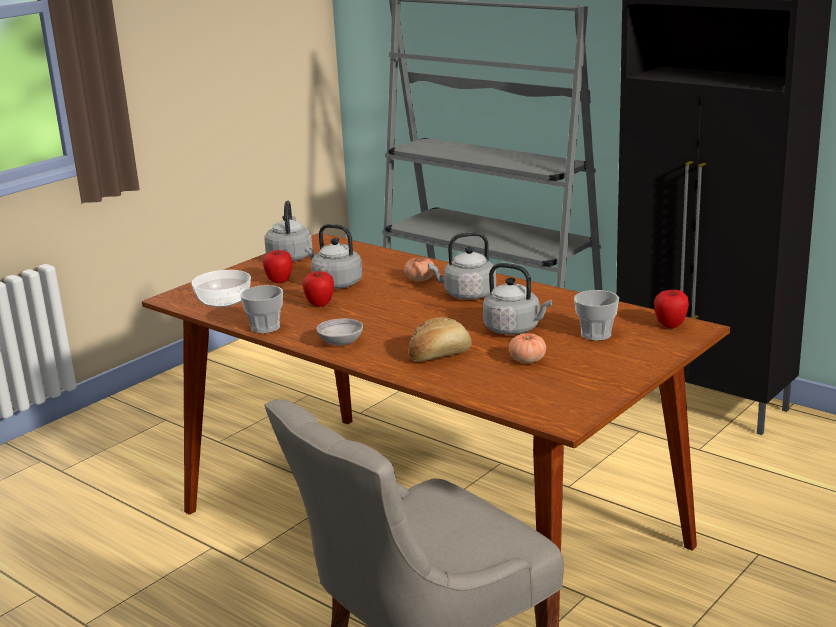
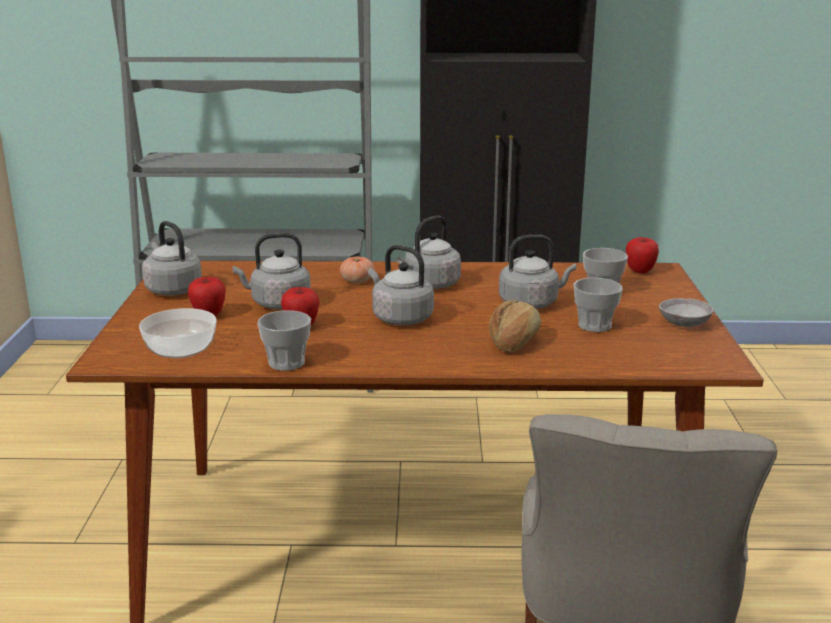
camera: 40 degrees left, 0 degrees up
grey bowl [317,318,363,345] -> grey bowl moved to [659,298,714,327]
tomato [509,333,546,363] -> cup [574,278,623,332]
none -> grey kettle [368,245,434,325]

